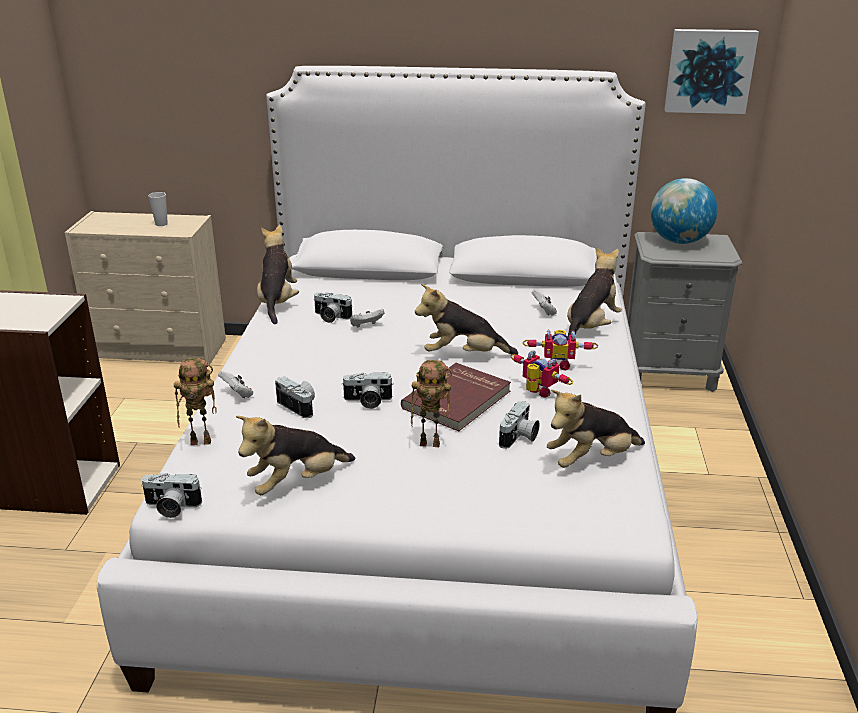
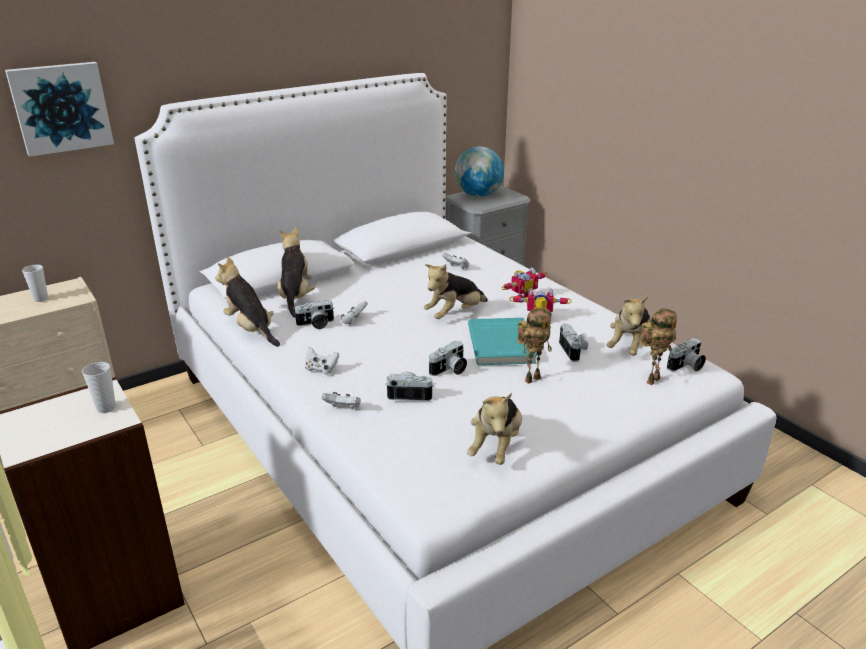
camera: 40 degrees left, 0 degrees up
camera [141,473,202,518] -> camera moved to [667,338,706,372]
toy robot [174,358,217,445] -> toy robot moved to [639,308,677,385]
red book [401,363,511,431] -> turquoise book [468,318,537,365]
plush toy [567,247,622,337] -> plush toy moved to [277,227,315,318]
picture [664,29,759,114] -> picture moved to [5,62,114,157]
none -> cup [82,362,116,413]
none -> white game controller [305,347,339,374]

